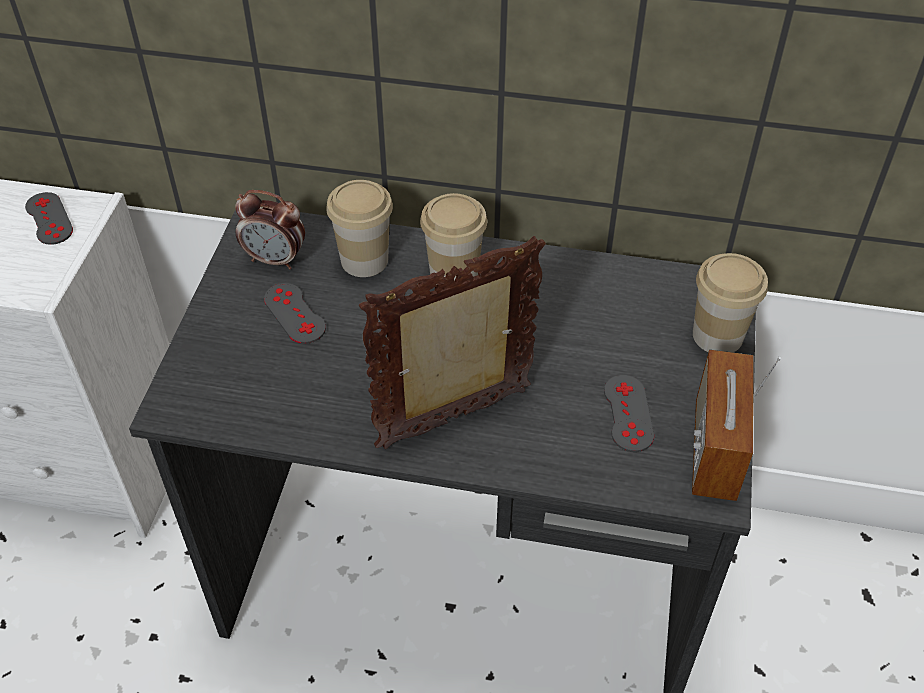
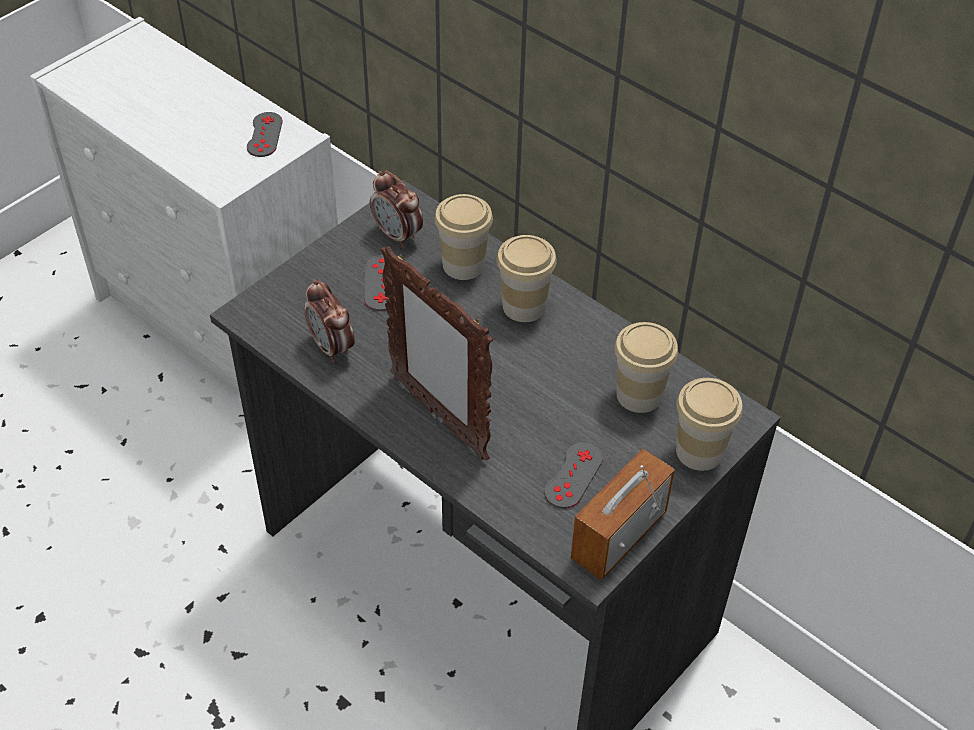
camera: 30 degrees right, 0 degrees up
picture frame [359,236,546,449] -> picture frame turned 135 degrees counterclockwise [380,246,493,460]
none -> alarm clock [304,279,355,362]
none -> cup [614,322,678,413]

